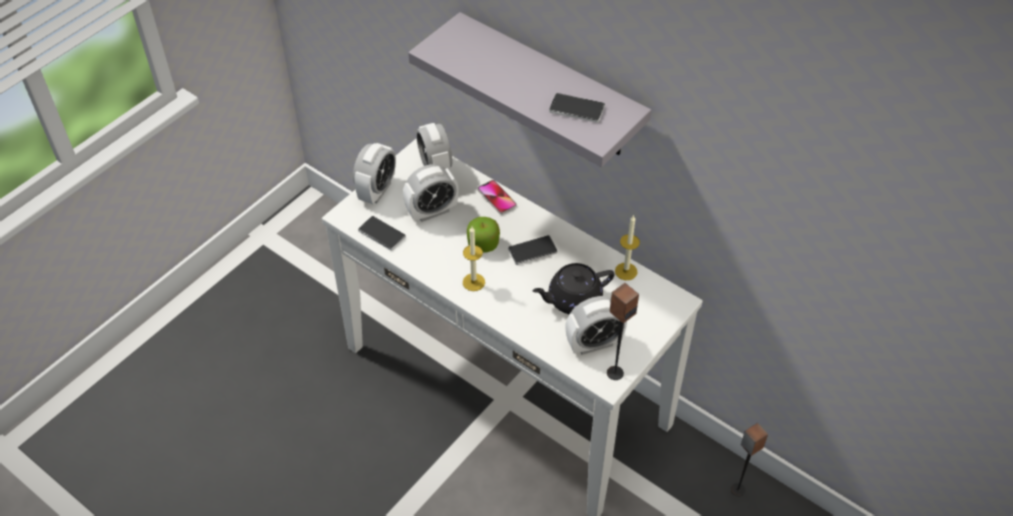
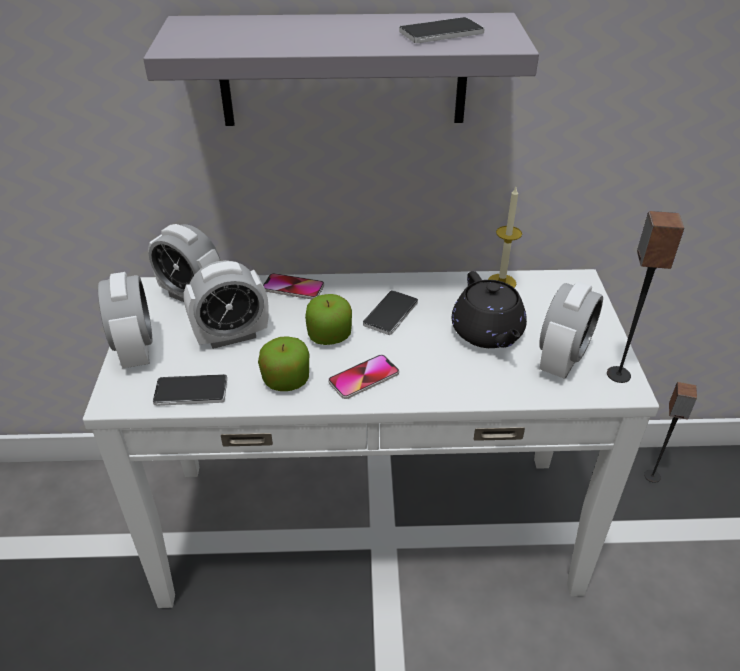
camera: 40 degrees left, 10 degrees down
alarm clock [403,164,459,222] -> alarm clock turned 45 degrees clockwise [184,260,268,349]
candle [463,227,485,291] -> phone [328,355,399,399]
black teapot [532,263,614,314] -> black teapot turned 45 degrees counterclockwise [451,271,527,348]
none -> apple [258,336,309,391]

